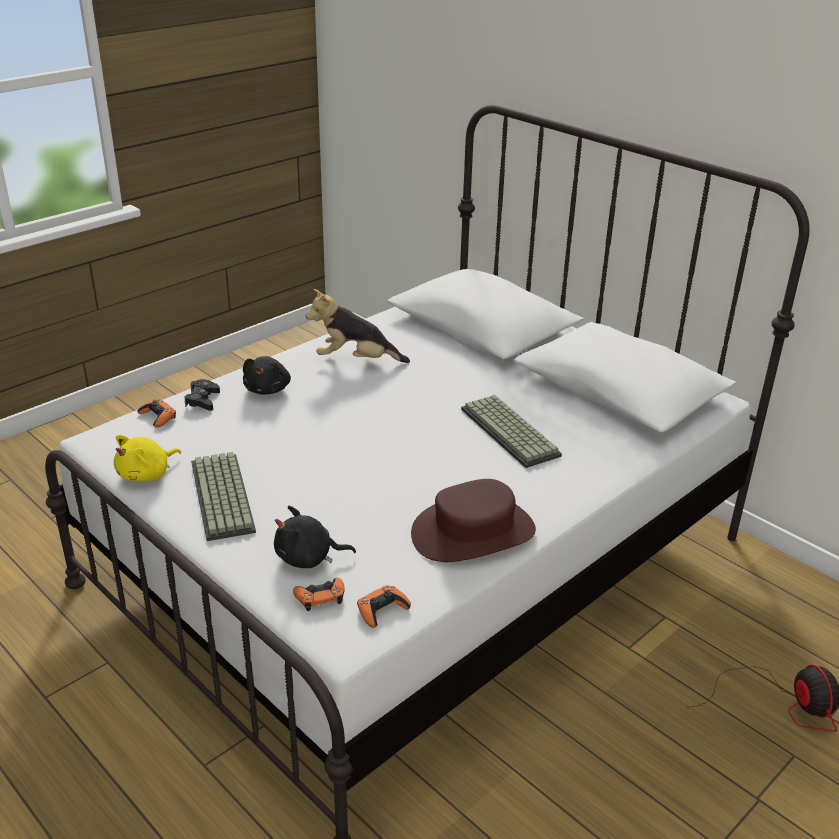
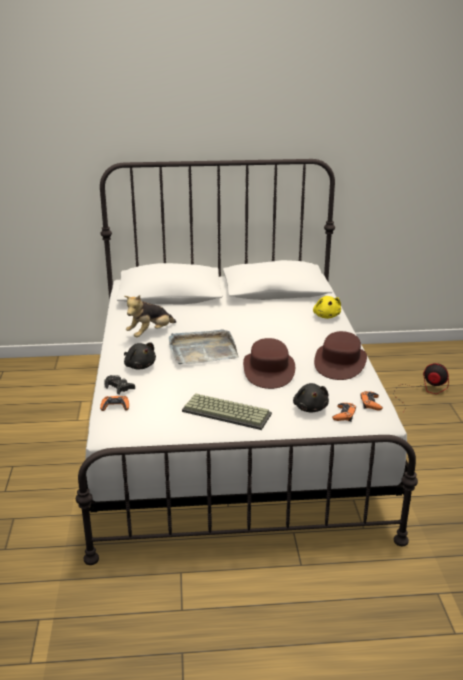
camera: 50 degrees left, 5 degrees down
yellow plush toy [114,435,181,482] -> yellow plush toy moved to [313,296,341,319]
black plush toy [274,506,356,568] -> black plush toy turned 45 degrees counterclockwise [293,383,329,412]
keyboard [461,395,562,468] -> none
none -> grey tray [169,330,239,364]
none -> brown hat [243,338,295,389]

